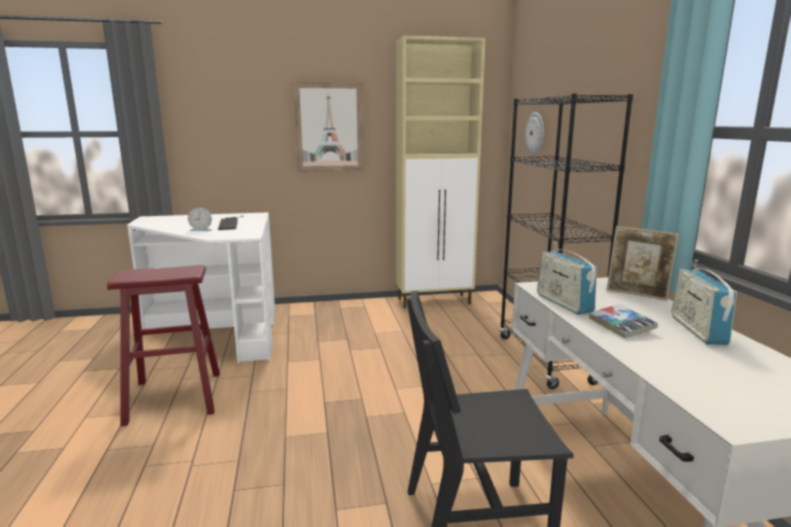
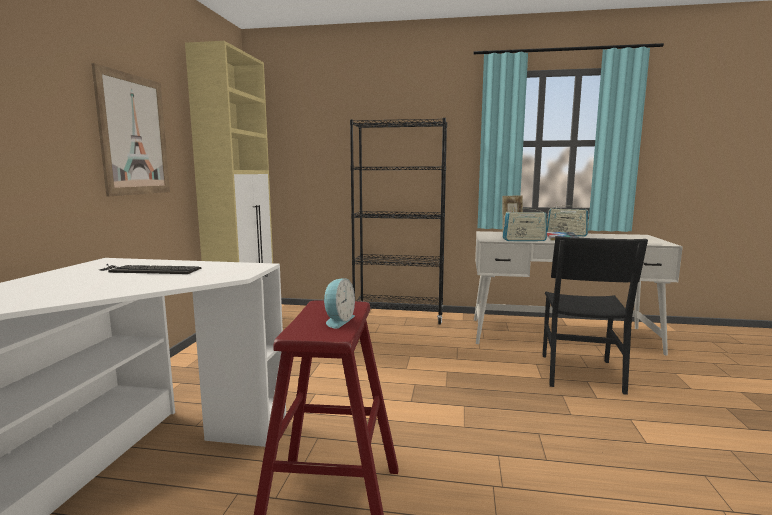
camera: 70 degrees left, 5 degrees down
alarm clock [188,208,212,231] -> alarm clock moved to [324,278,355,329]
wall clock [525,112,544,154] -> none

